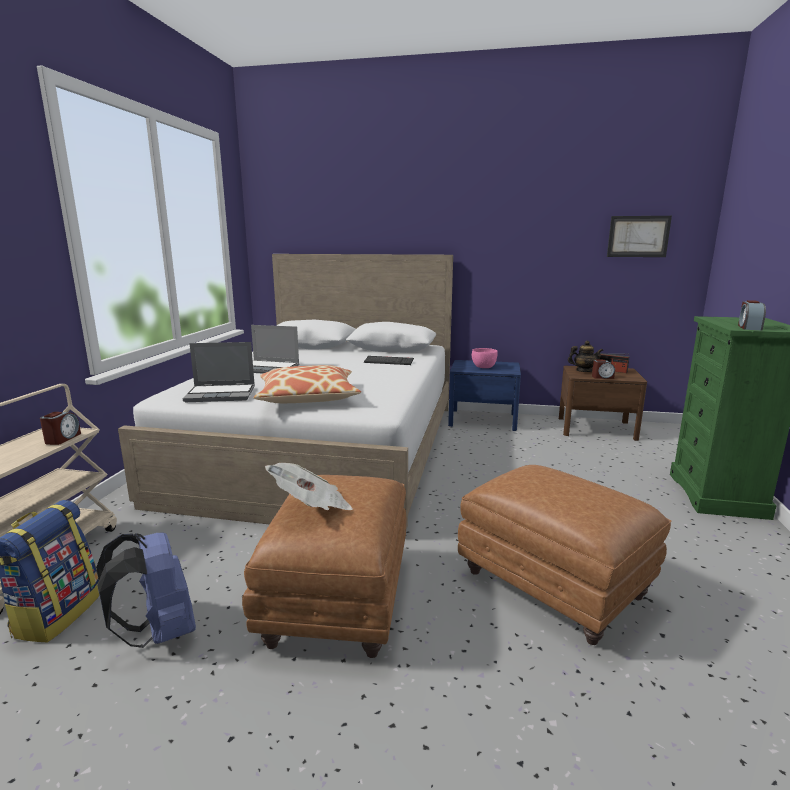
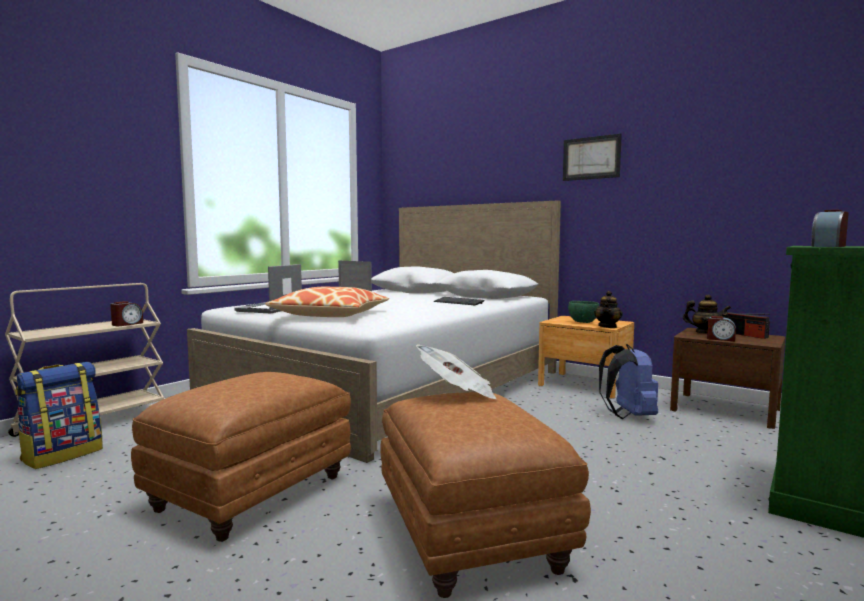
camera: 25 degrees right, 10 degrees down
blue backpack [96,532,196,648] -> blue backpack moved to [599,344,658,419]
laptop [183,342,255,402] -> laptop turned 90 degrees clockwise [234,264,302,314]
newspaper [265,463,353,510] -> newspaper moved to [416,344,496,399]
blue nightstand [448,360,521,431] -> brown nightstand [538,316,634,399]
pink bowl [472,348,498,368] -> green bowl [568,301,599,323]
picture [607,216,672,257] -> picture moved to [563,134,622,181]
none -> teapot [594,291,623,328]

